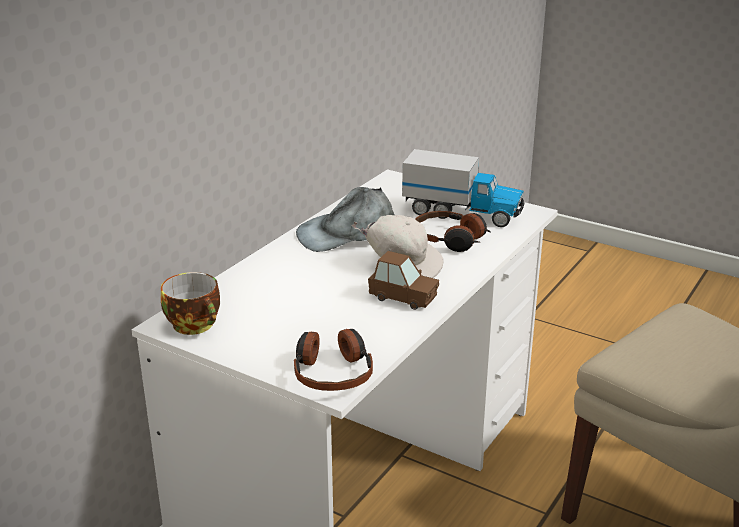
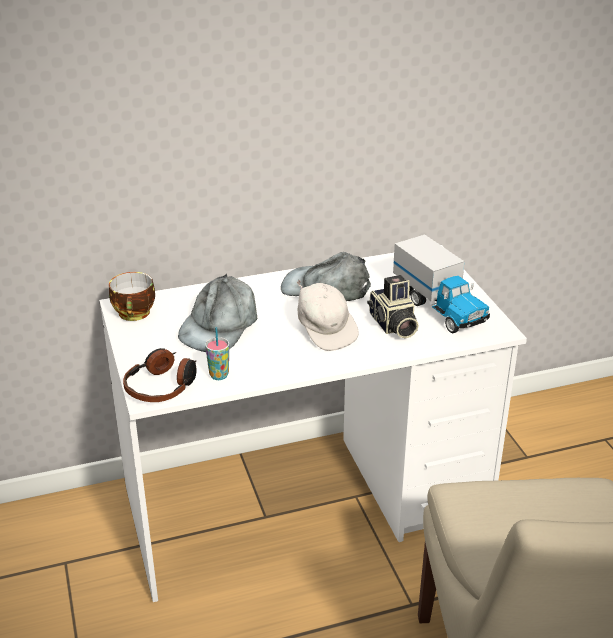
camera: 40 degrees right, 5 degrees up
brown toy car [368,251,439,310] -> none
headphones [415,211,491,252] -> camera [367,275,419,339]
none -> grey cap [178,274,257,352]
none -> cup [205,327,229,380]

